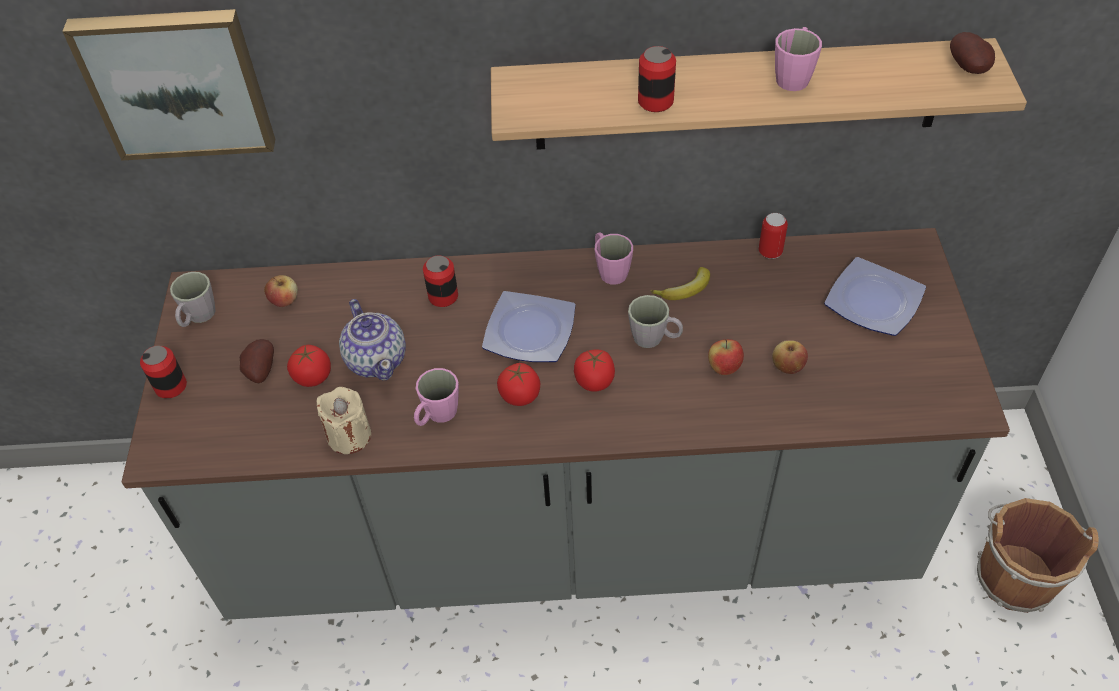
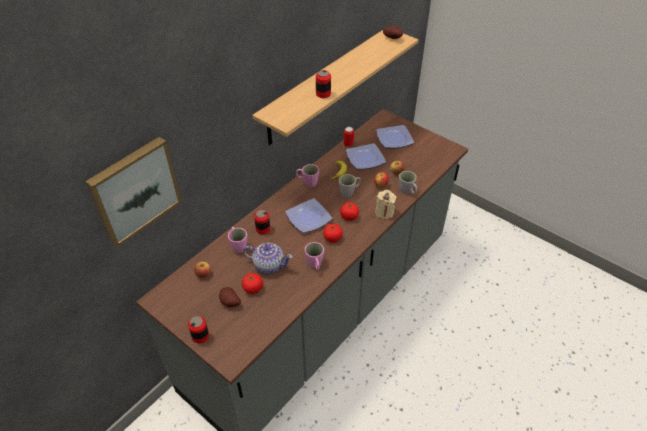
camera: 50 degrees left, 5 degrees down
grey mug [170,272,215,327] -> grey mug moved to [399,171,417,194]
beige candle [316,387,371,454] -> beige candle moved to [375,190,396,219]
pink mug [775,27,822,91] -> pink mug moved to [228,227,247,253]
brown bucket [977,498,1099,613] -> none
none -> plate [346,143,386,170]

